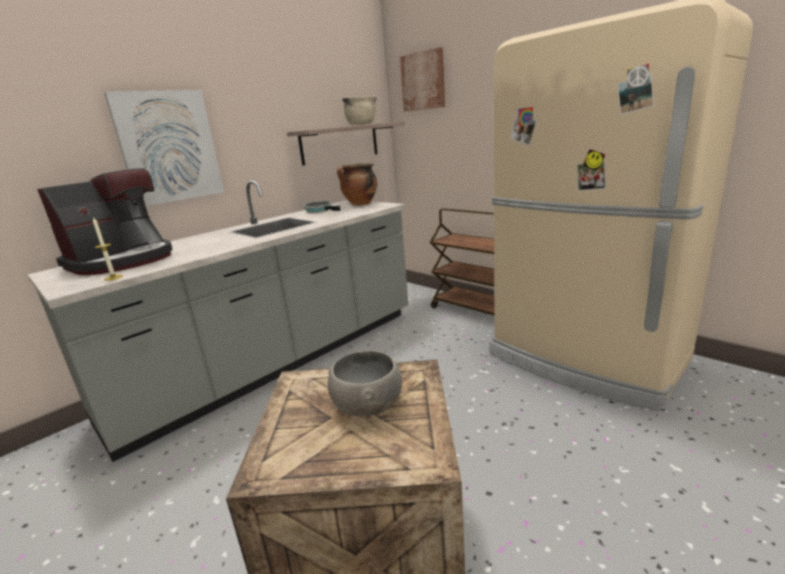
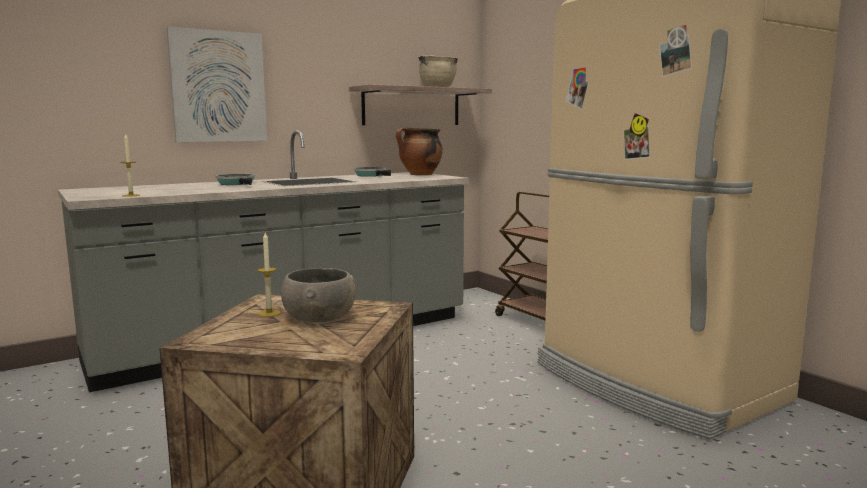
camera: 10 degrees right, 10 degrees down
coffee machine [37,168,172,275] -> none
picture [400,47,445,111] -> none
none -> frying pan [216,174,255,185]
none -> candle [257,233,281,317]

